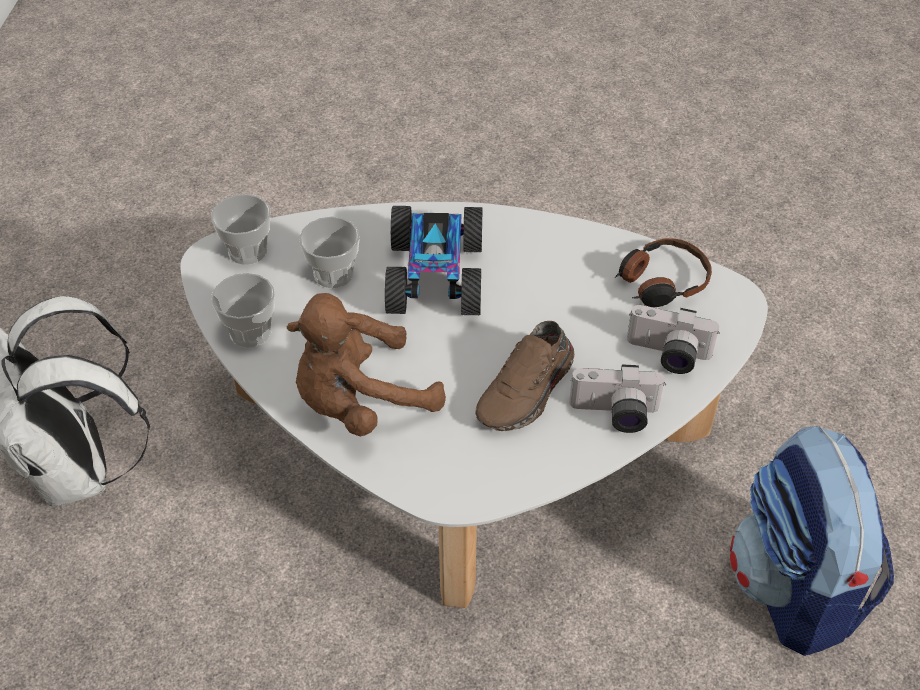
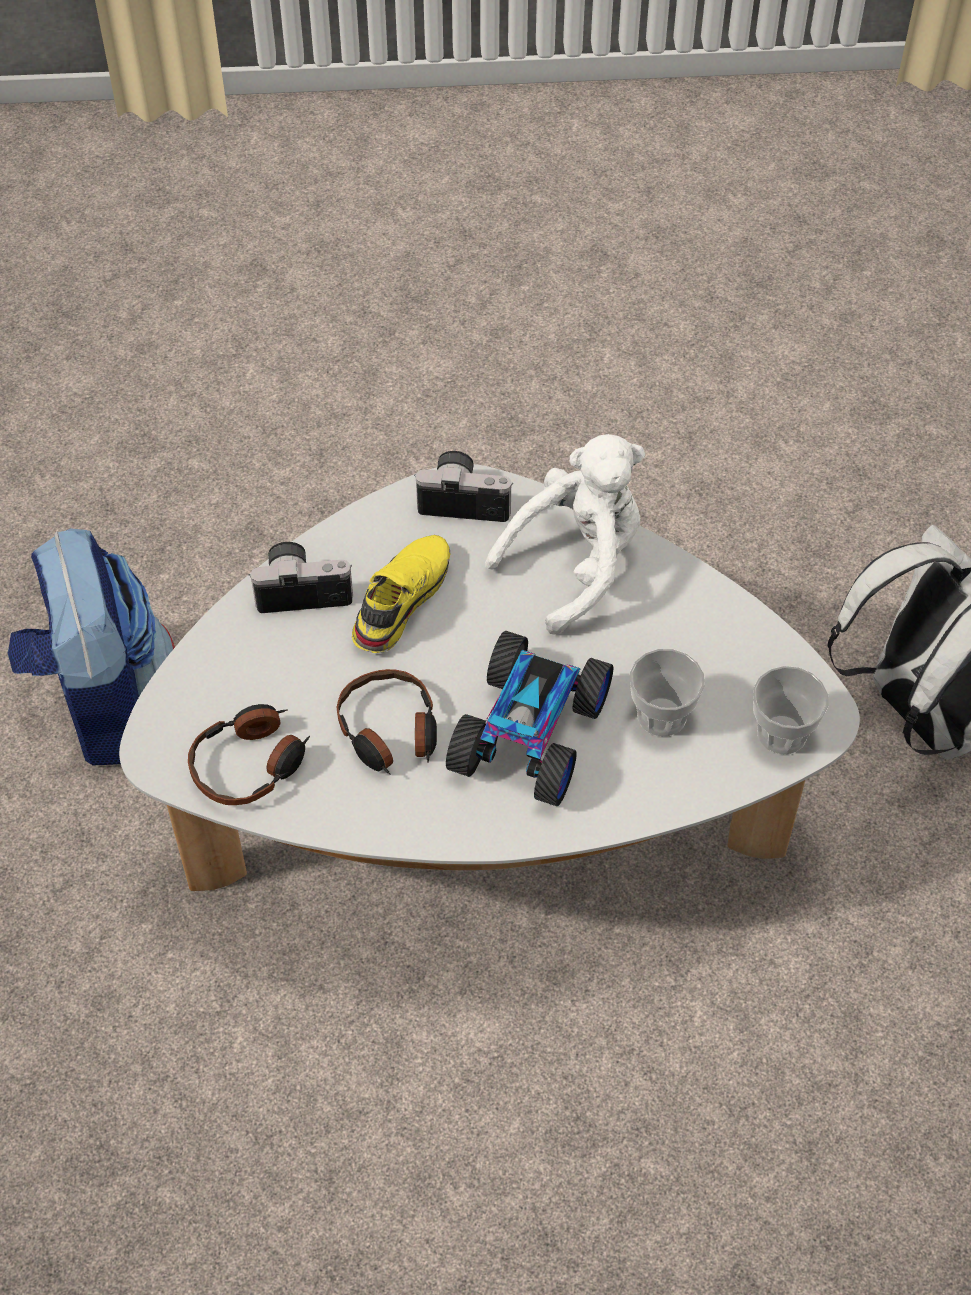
camera: 170 degrees right, 5 degrees up
cup [212,273,275,348] -> none
brown plush toy [287,293,446,436] -> white plush toy [485,434,645,635]
toy car [385,206,483,315] -> toy car turned 150 degrees counterclockwise [446,631,613,806]
brown shoe [475,321,574,431] -> yellow shoe [352,535,451,653]
camera [627,305,720,374] -> camera moved to [414,451,513,522]
none -> headphones [336,669,437,775]

